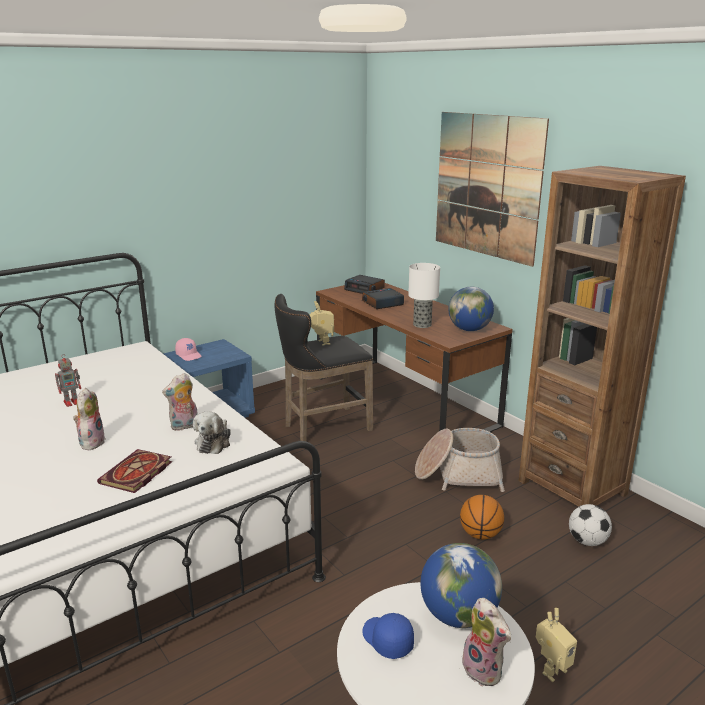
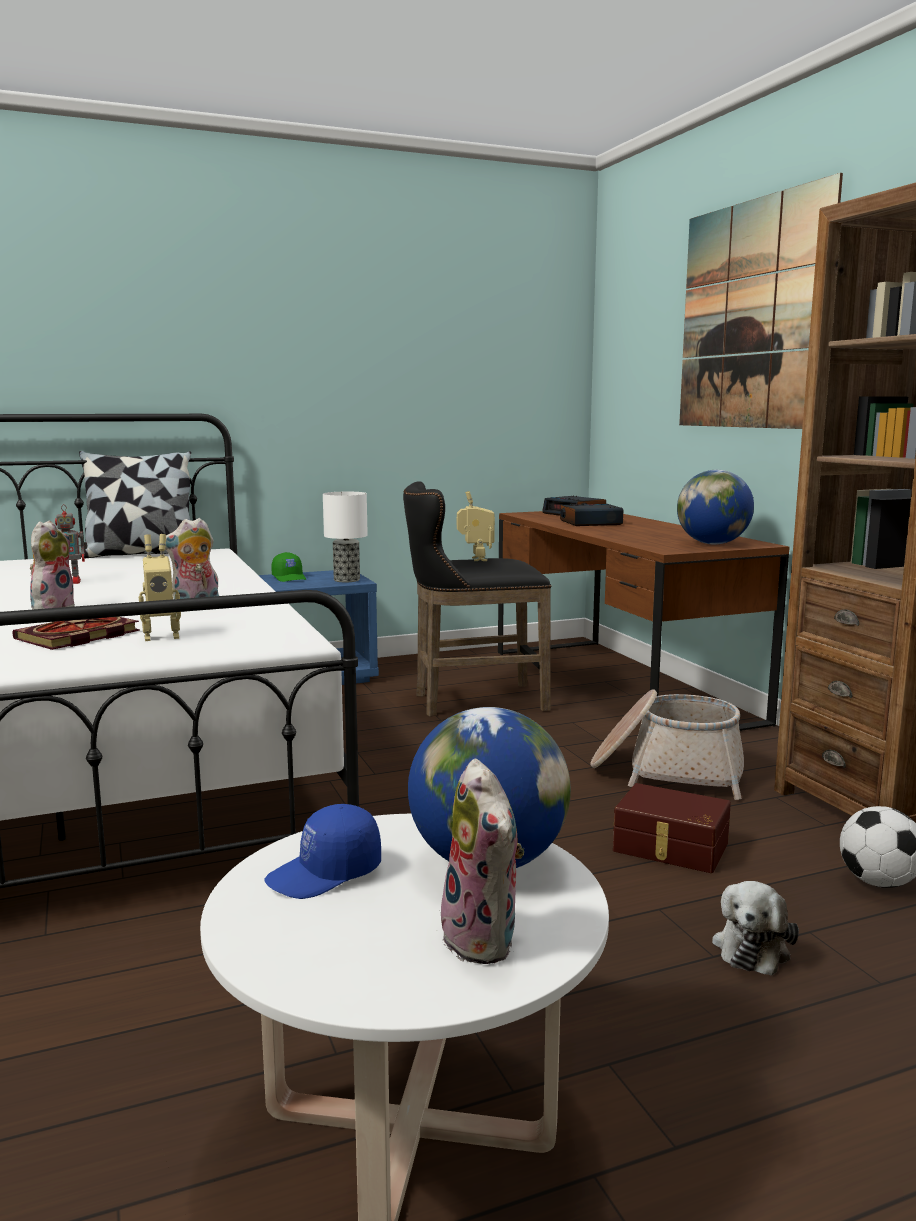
camera: 15 degrees right, 10 degrees down
pink cap [175,338,202,361] -> green cap [271,552,306,582]
plush toy [193,411,231,454] -> plush toy moved to [712,881,799,976]
blue cap [362,613,414,659] -> blue cap turned 105 degrees counterclockwise [264,804,381,899]
table lamp [408,263,440,328] -> table lamp moved to [323,492,368,582]
basketball [460,495,504,540] -> brown storage box [613,783,731,873]
toy robot [536,608,577,682] -> toy robot moved to [139,534,181,641]
none -> pillow [79,451,191,558]

